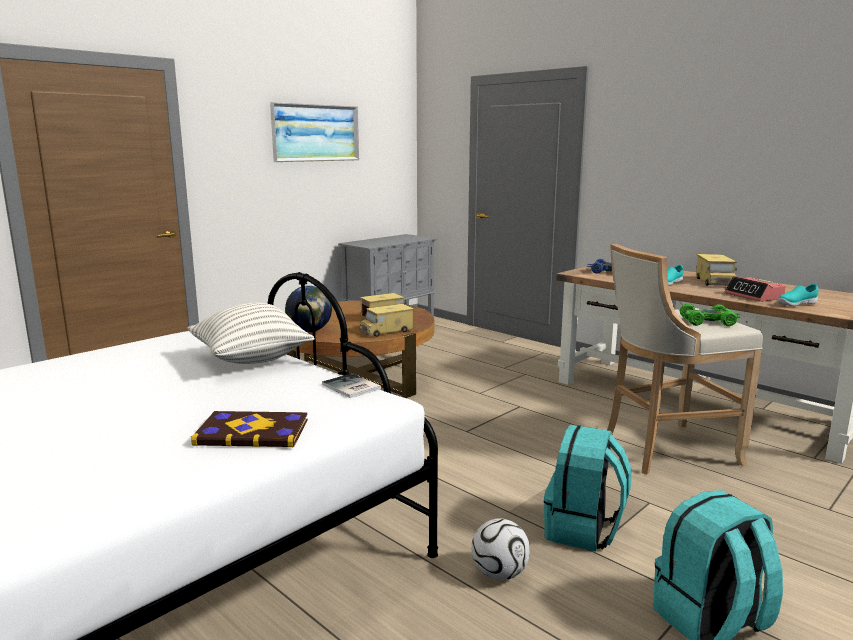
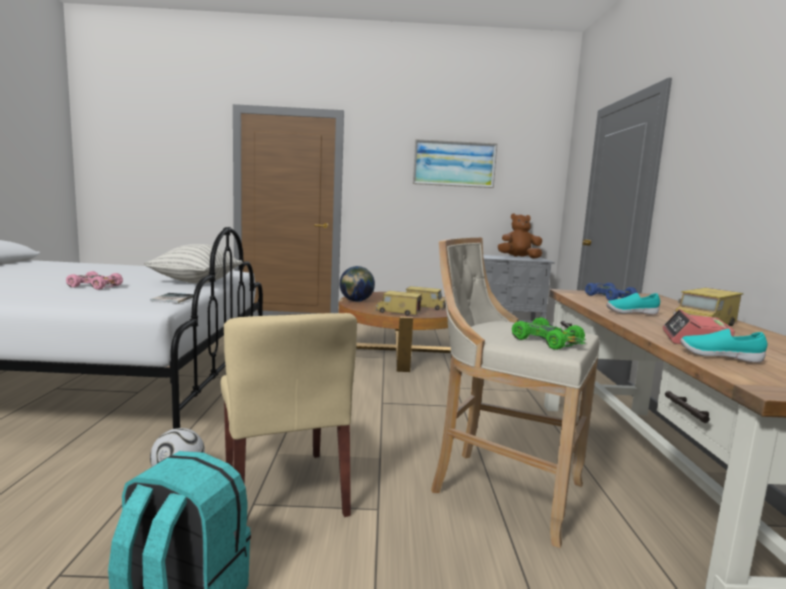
camera: 45 degrees right, 5 degrees down
book [191,411,308,447] -> none
turquoise backpack [544,425,631,552] -> beige chair [221,313,357,517]
none -> pink toy car [66,271,123,290]
none -> brown plush toy [498,213,542,259]

